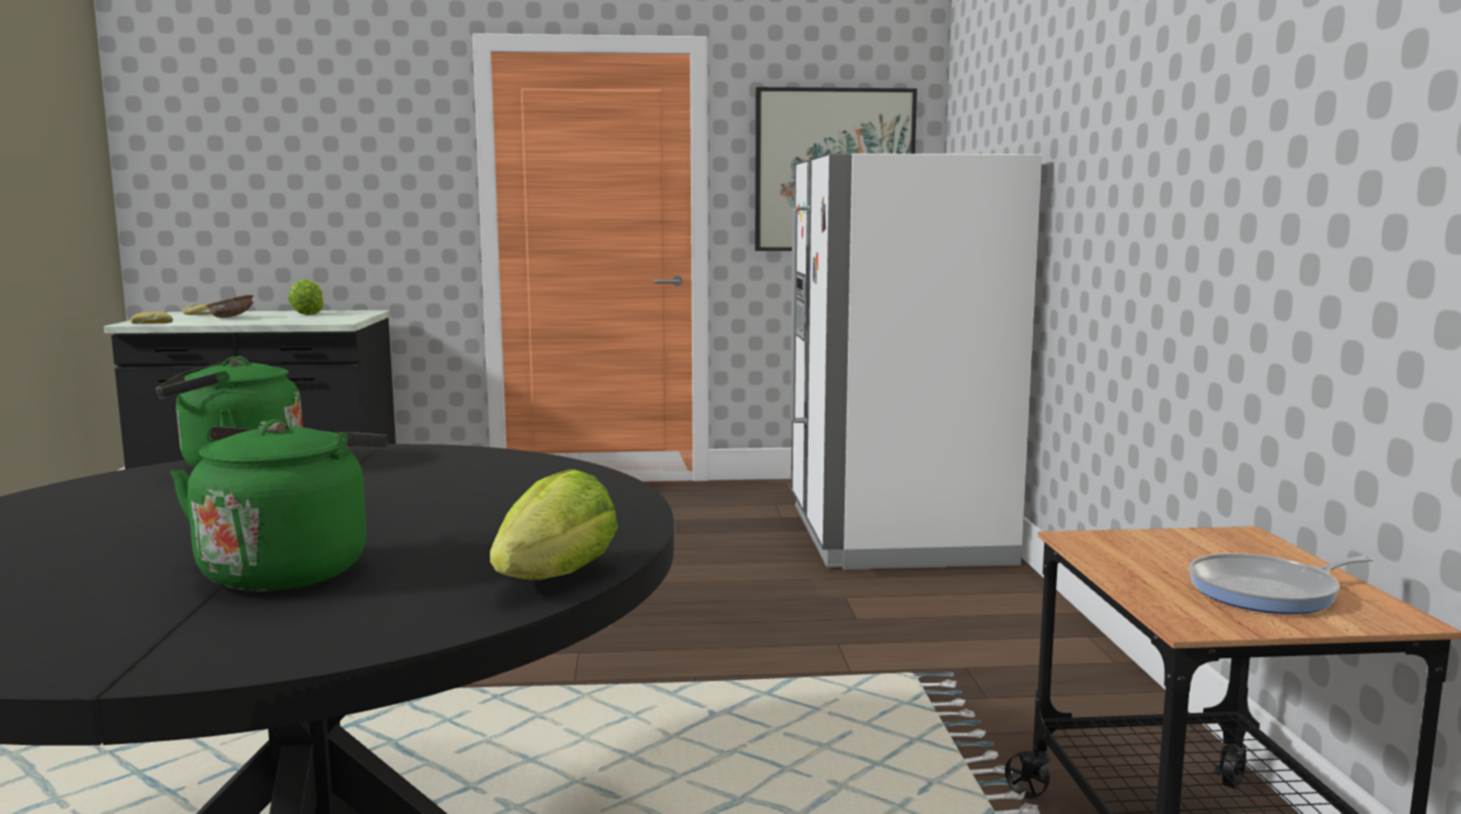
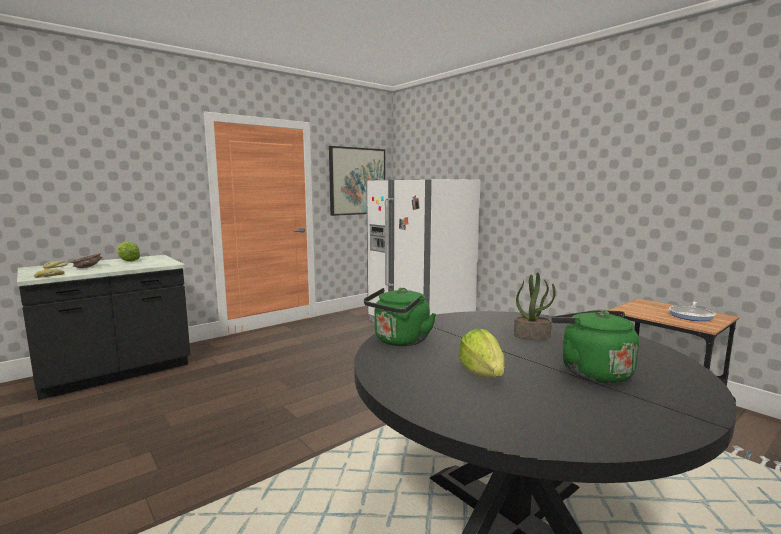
camera: 35 degrees left, 0 degrees up
lettuce [490,469,618,580] -> lettuce moved to [458,329,505,378]
none -> potted plant [514,272,556,340]

